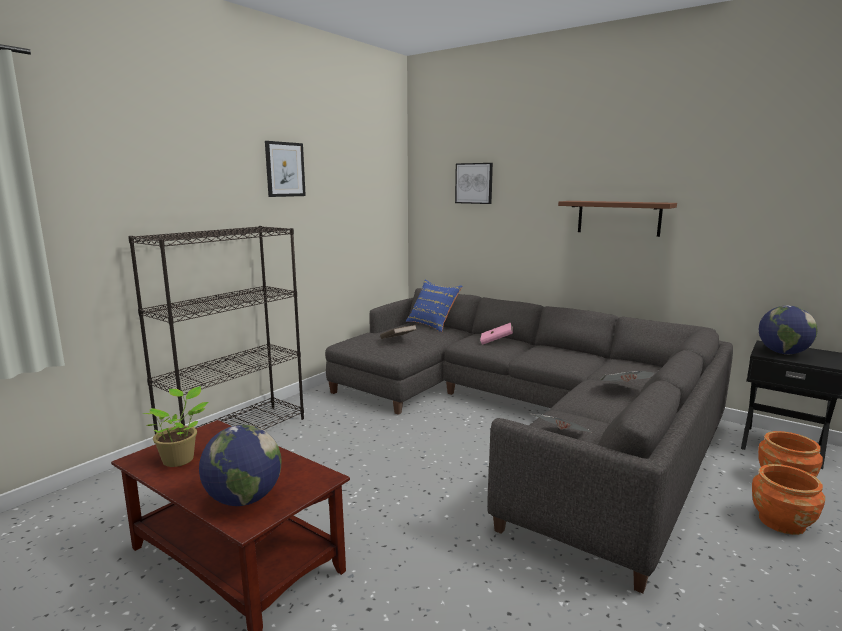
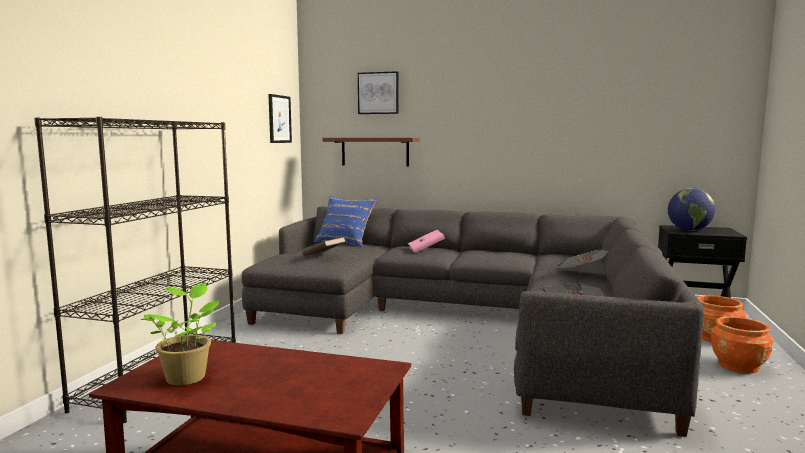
camera: 20 degrees left, 5 degrees down
globe [199,425,282,506] -> none
picture [265,141,306,197] -> picture moved to [268,94,292,143]
brown shelf [558,201,677,237] -> brown shelf moved to [322,138,419,166]

